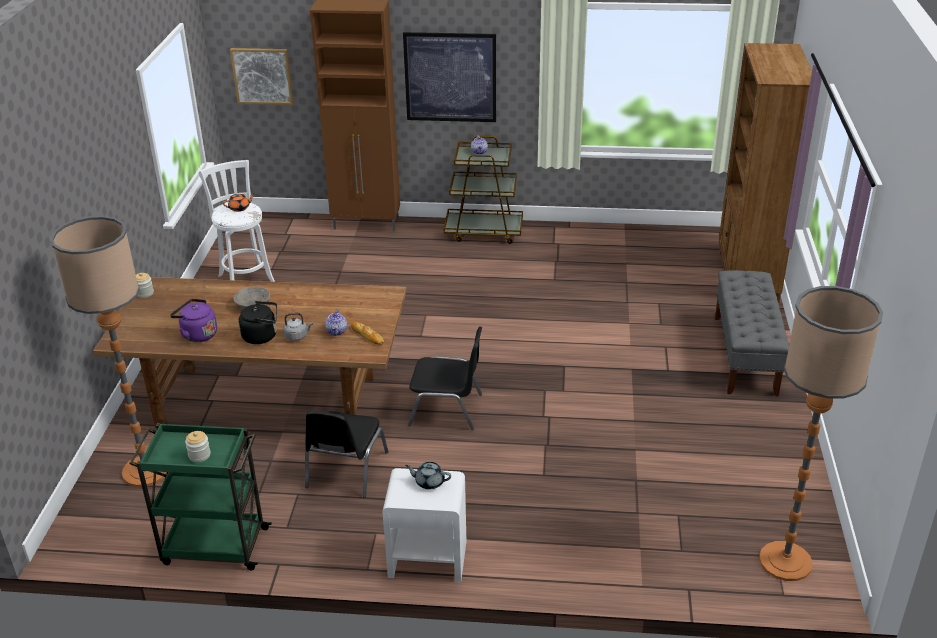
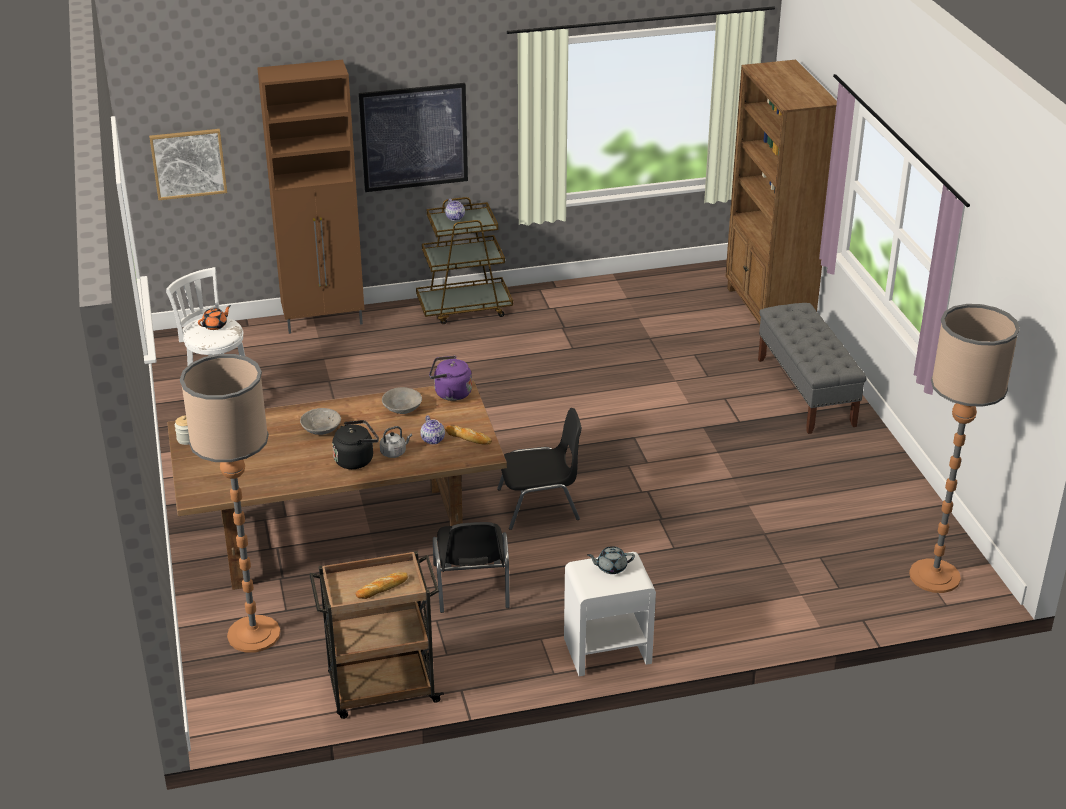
camera: 20 degrees left, 0 degrees up
green cart [129,423,272,571] -> brown cart [309,551,444,719]
purple kettle [170,299,217,342] -> purple kettle moved to [429,356,472,401]
jar [185,431,210,462] -> bread [356,572,408,599]
none -> grey bowl [382,387,422,414]

